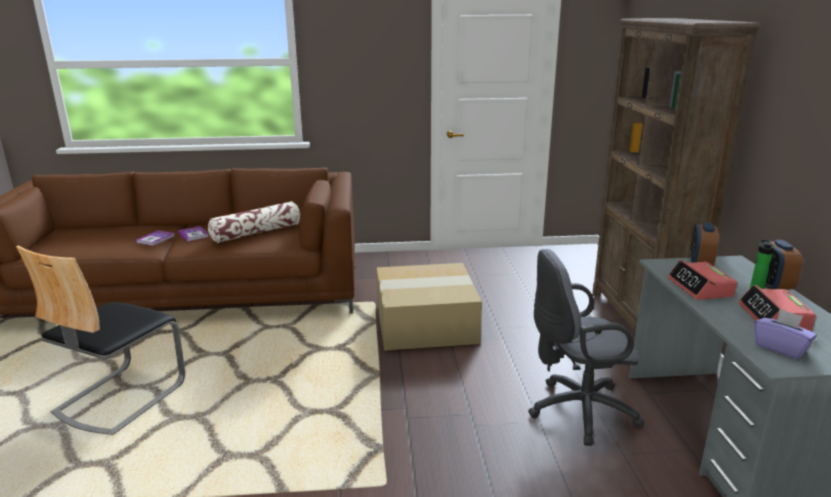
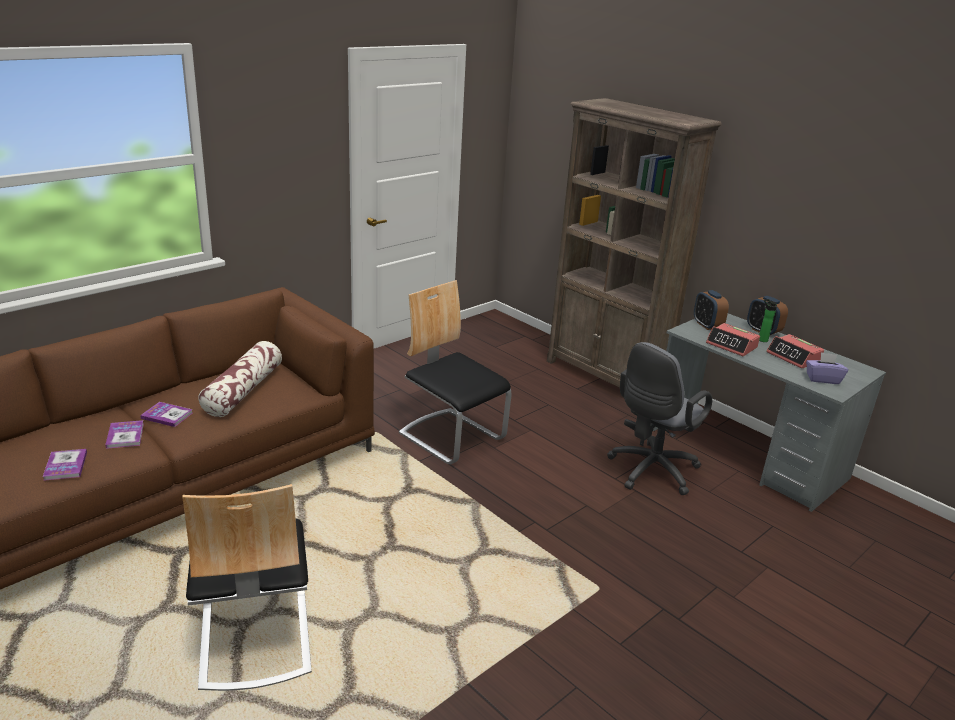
camera: 40 degrees left, 5 degrees up
cardboard box [377,263,482,351] -> chair [399,280,512,464]
none -> book [43,449,87,481]

